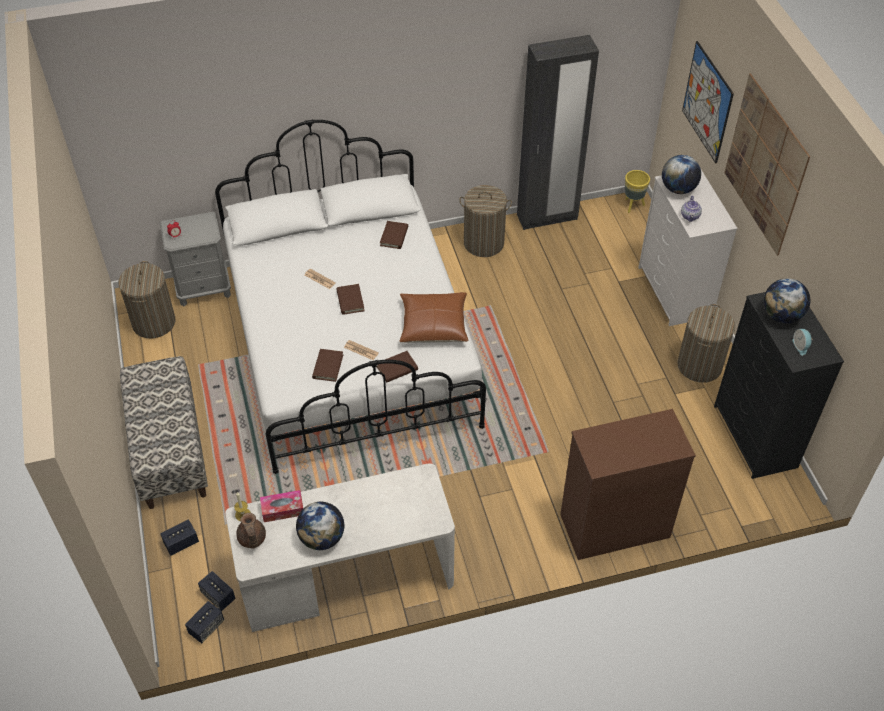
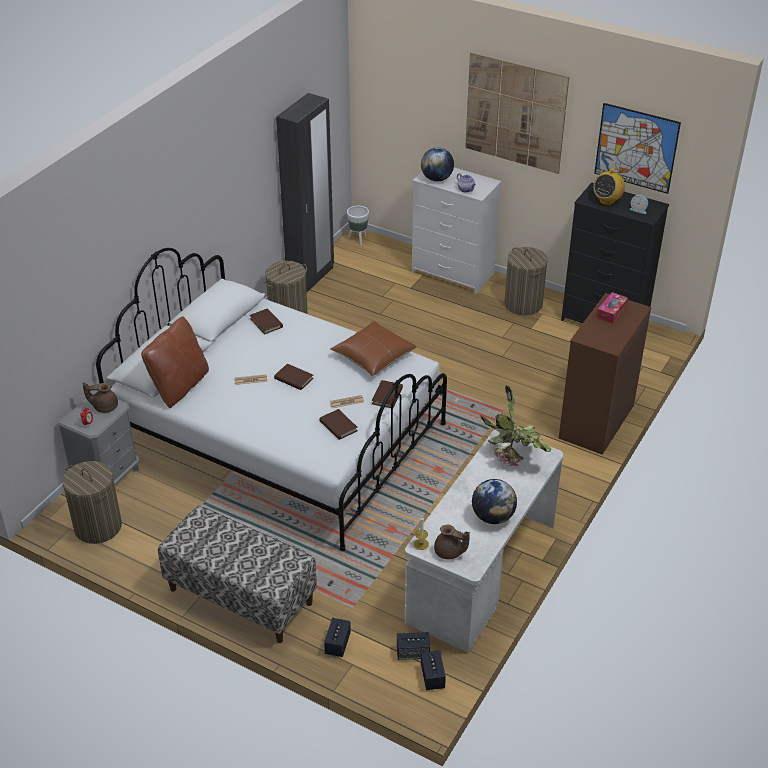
camera: 45 degrees left, 10 degrees down
tissue box [260,490,303,522] -> tissue box moved to [597,292,628,324]
yellow planter [625,170,650,213] -> white planter [347,206,369,245]
picture [682,41,734,163] -> picture moved to [594,103,681,194]
globe [764,278,810,323] -> radio [593,168,625,205]
none -> brown teapot [82,382,118,413]
none -> brown pillow [141,317,209,408]
none -> potted plant [480,385,551,466]

